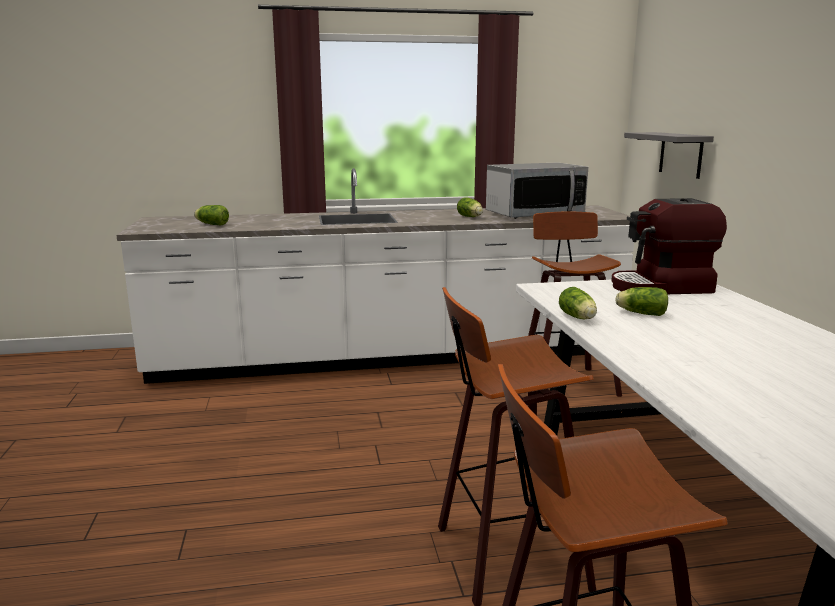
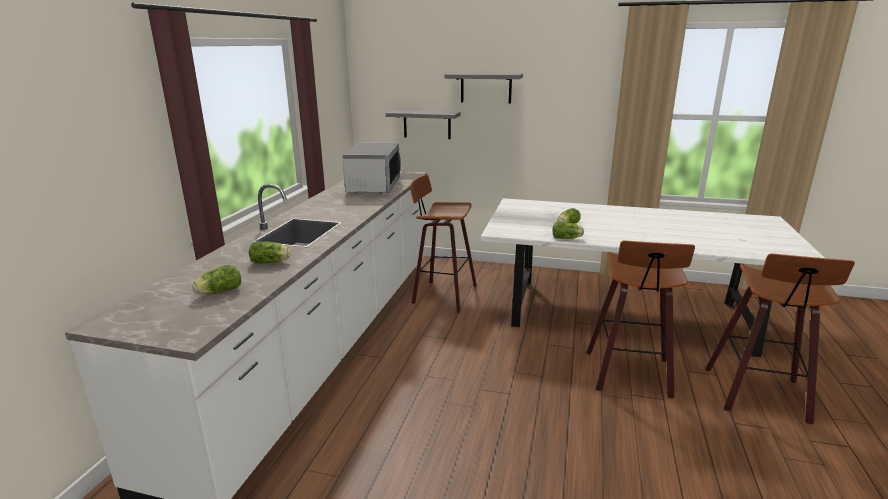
camera: 65 degrees left, 5 degrees up
lettuce [457,197,483,217] -> lettuce moved to [249,242,291,264]
coffee machine [611,198,727,294] -> none
none -> grey shelf [444,73,523,103]

